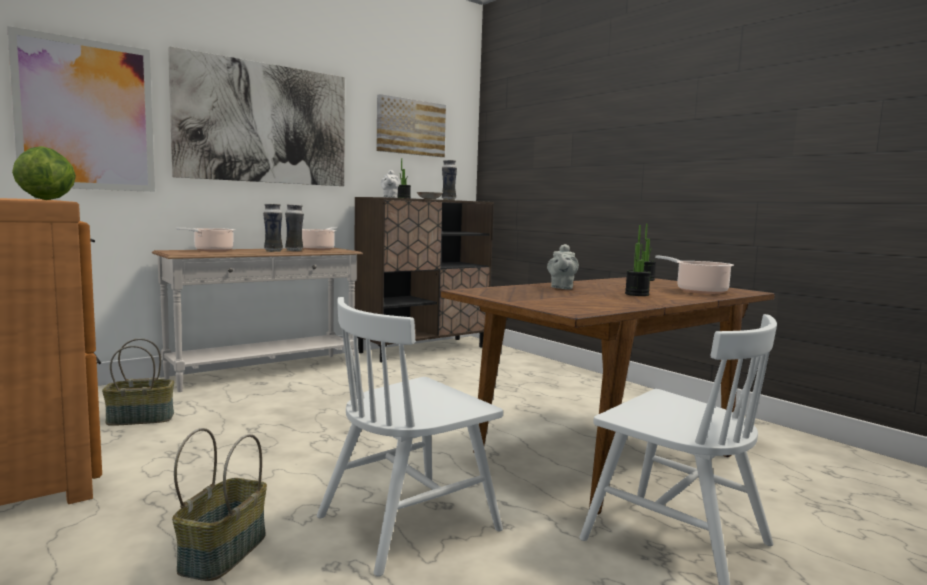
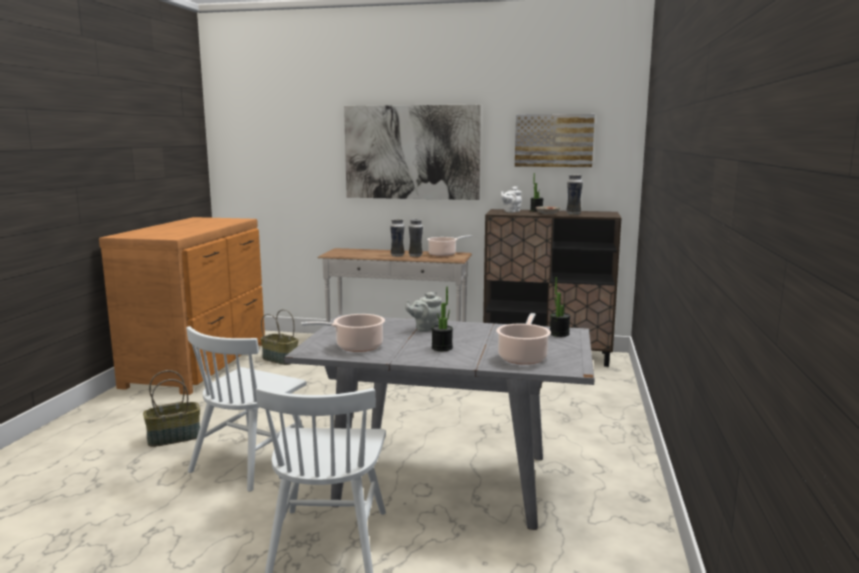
camera: 50 degrees right, 5 degrees up
picture [7,26,155,192] -> none
lettuce [12,146,76,200] -> none
cooking pot [176,228,235,252] -> cooking pot moved to [301,314,385,352]
white chair [317,297,503,577] -> white chair turned 75 degrees counterclockwise [186,326,306,492]
brown dining table [440,277,775,515] -> grey dining table [284,315,595,530]

